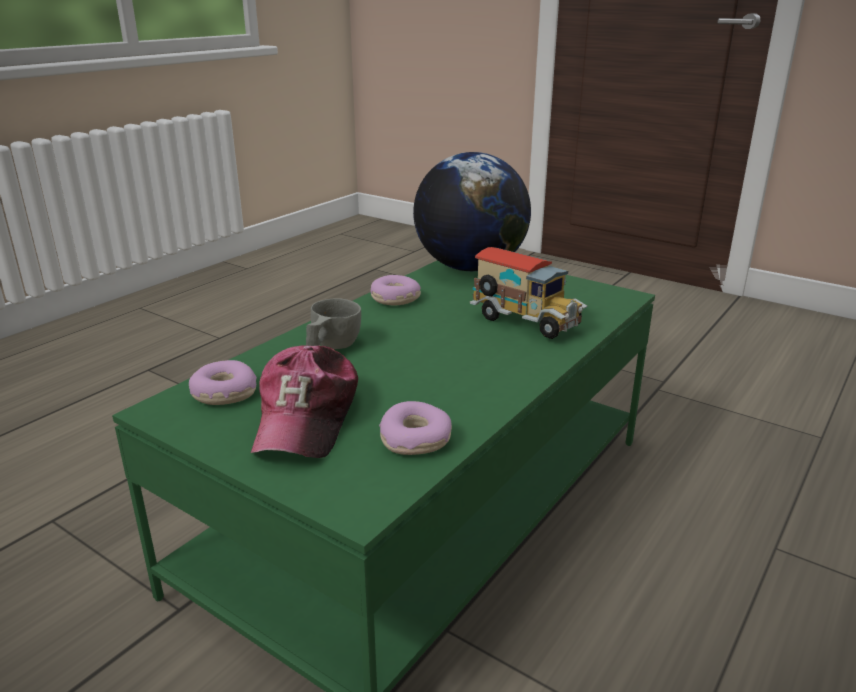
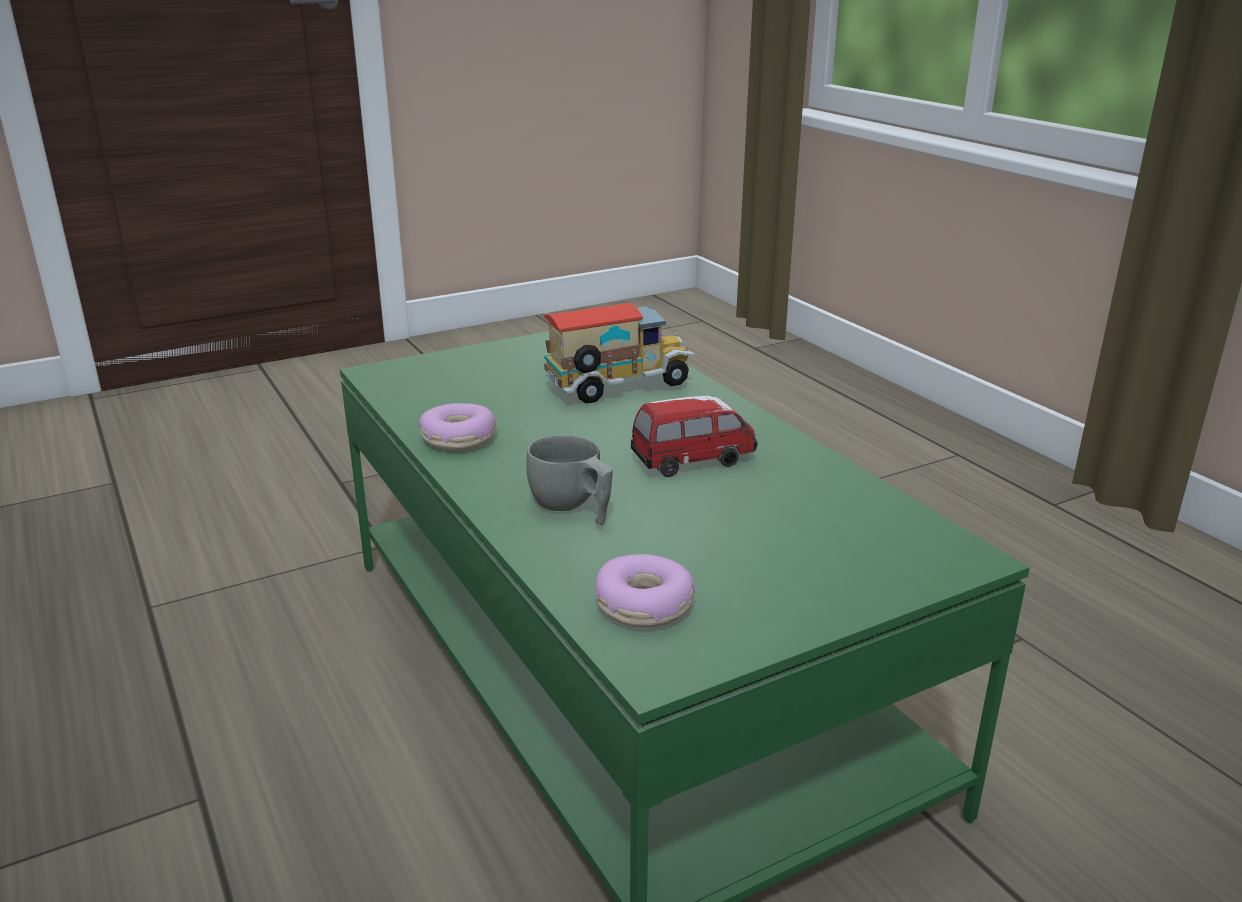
camera: 65 degrees left, 0 degrees up
cap [251,345,358,458] -> none
donut [379,401,452,455] -> none
globe [413,152,531,271] -> none
none -> toy car [631,396,757,477]

